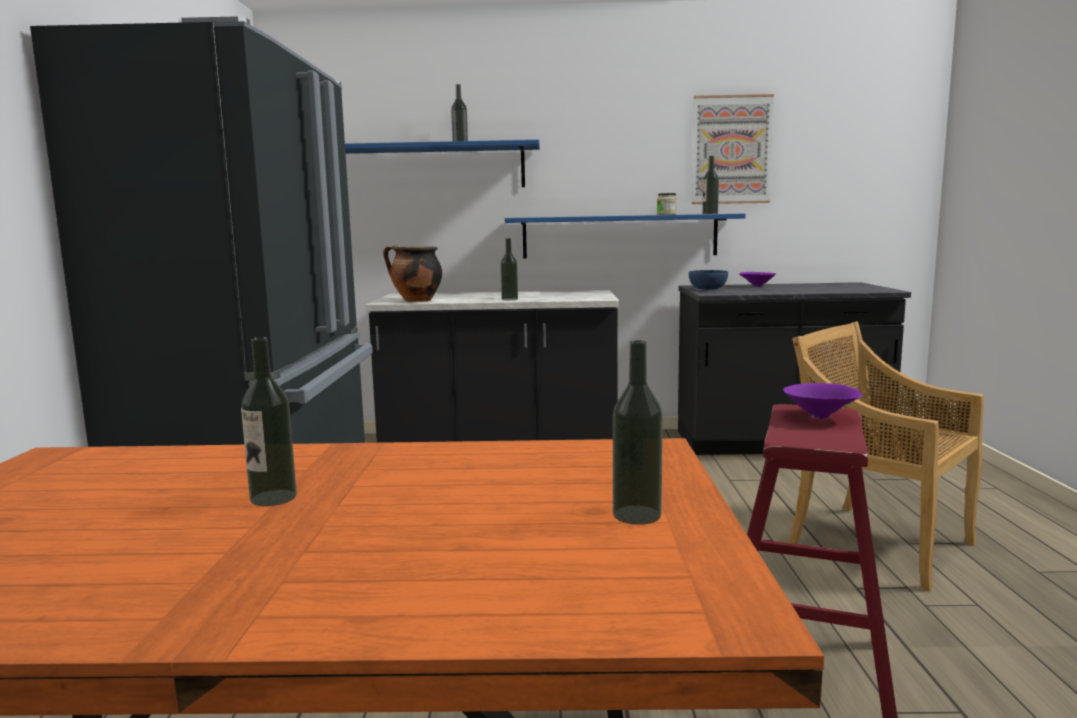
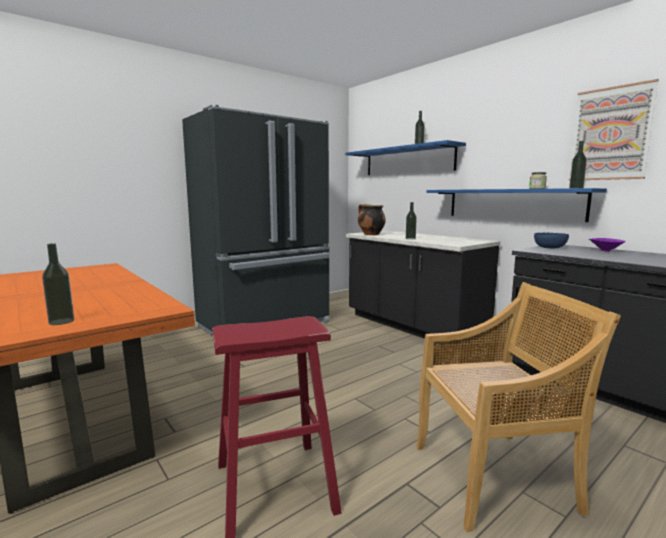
camera: 50 degrees right, 0 degrees up
bottle [241,337,297,506] -> none
purple bowl [783,383,862,419] -> none
beige chair [788,321,984,592] -> beige chair turned 75 degrees clockwise [416,282,621,532]

